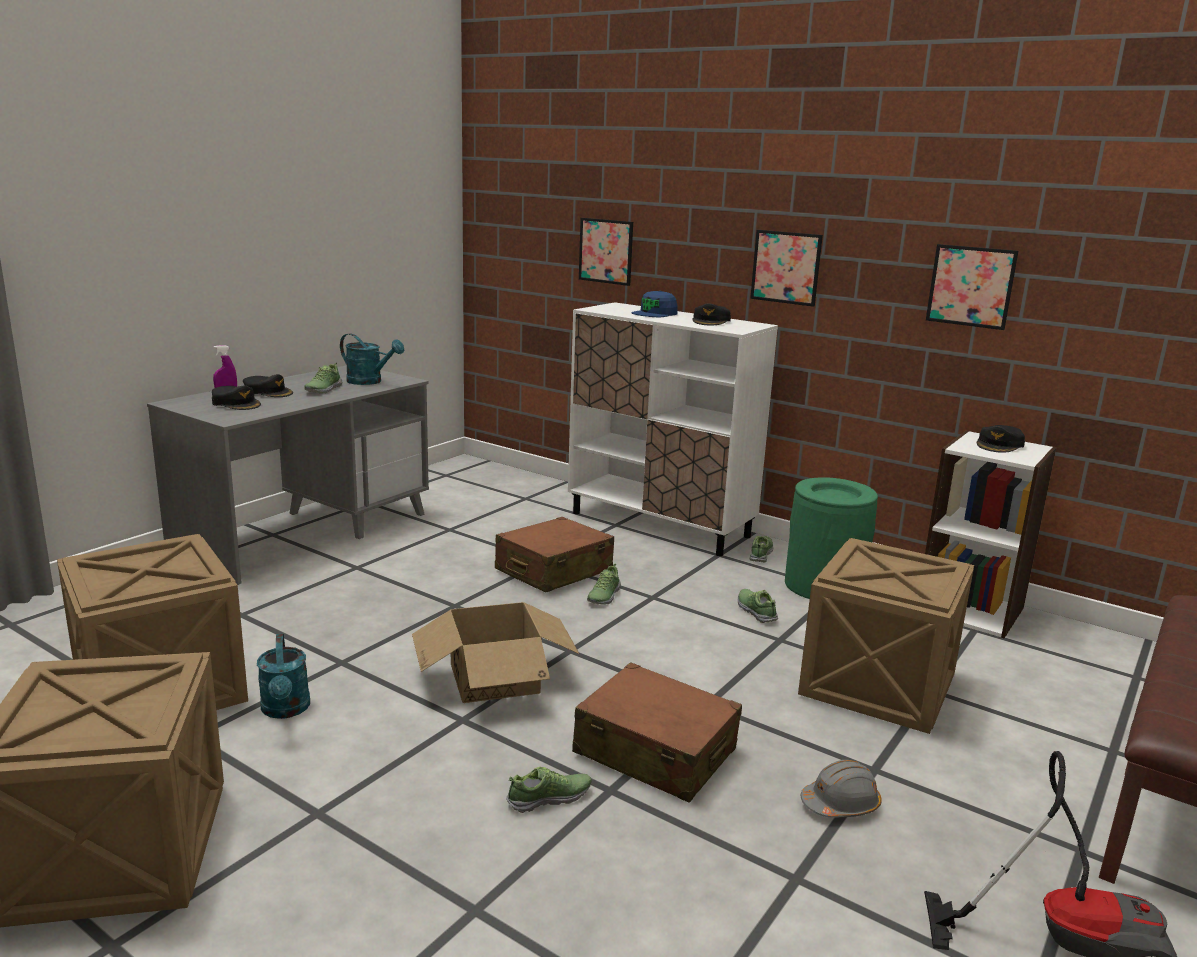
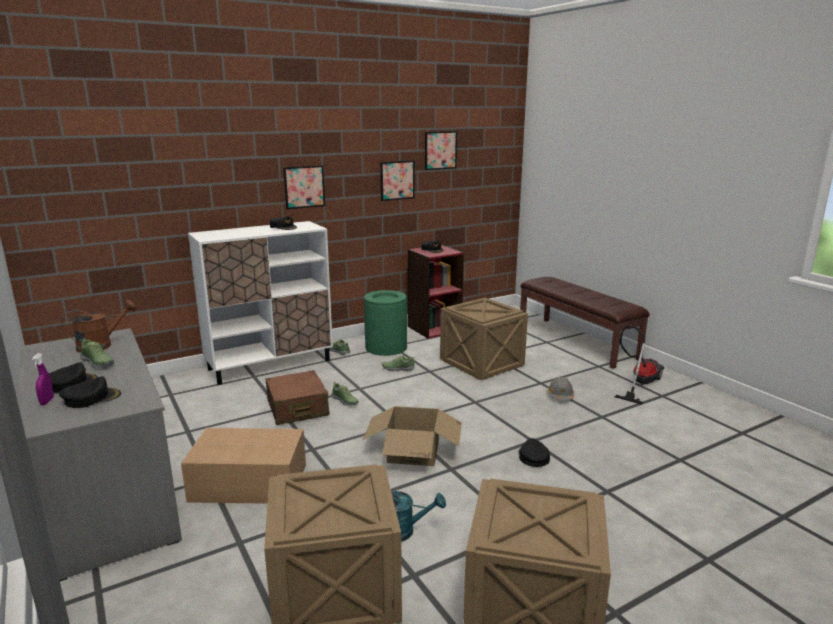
camera: 65 degrees left, 0 degrees up
turquoise watering can [340,333,404,385] -> brown watering can [62,300,136,353]
shoe [506,767,591,813] -> black cap [519,438,550,467]
brown suitcase [572,662,742,803] -> none
picture [579,218,633,286] -> picture moved to [425,131,457,170]
blue cap [632,291,678,317] -> none
white bookcase [925,431,1056,638] -> red bookcase [407,245,464,339]
none -> cardboard box [181,428,306,504]

